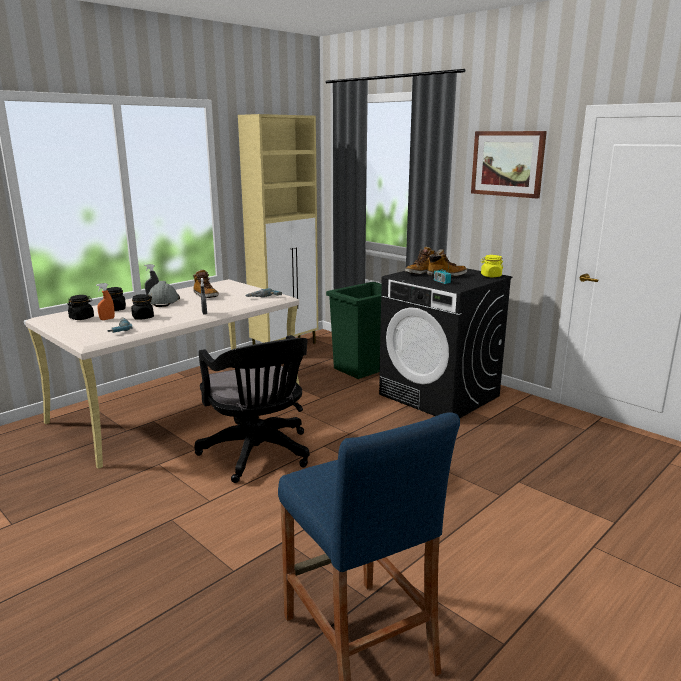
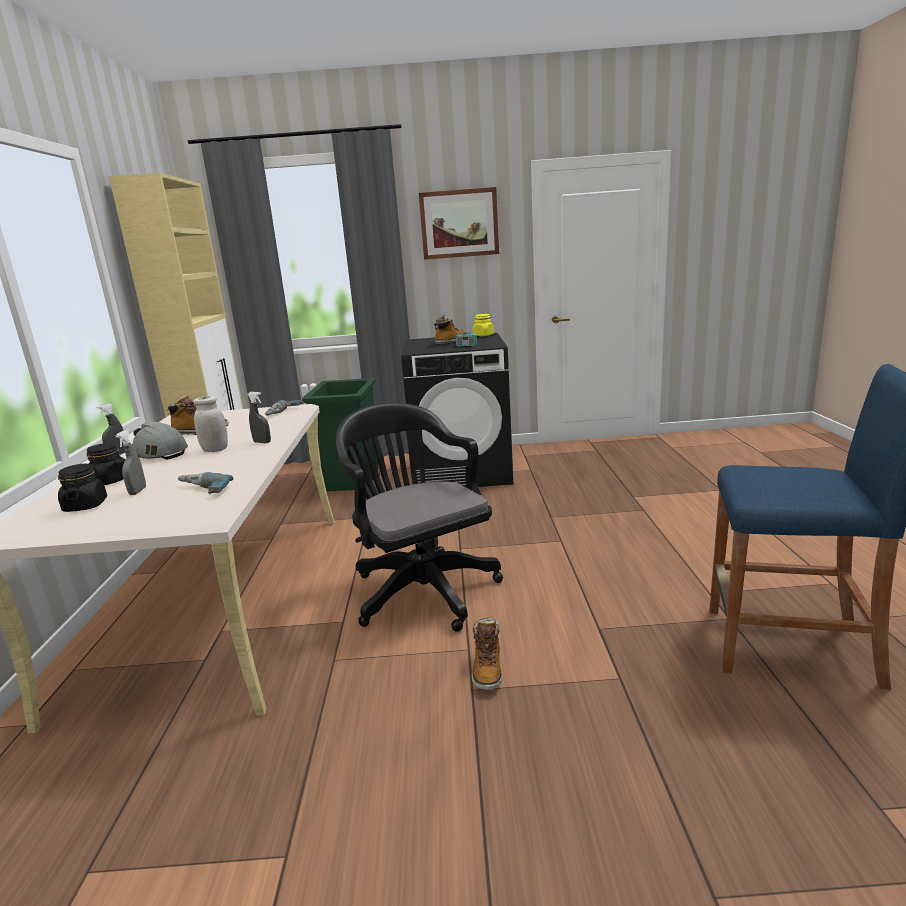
camera: 45 degrees left, 0 degrees up
orange spray bottle [96,283,115,320] -> grey spray bottle [116,430,146,495]
black jar [131,294,154,320] -> none
black office chair [195,335,310,483] -> black office chair turned 135 degrees counterclockwise [336,403,503,632]
boot [405,246,436,275] -> boot moved to [472,618,502,690]
none -> white jar [193,396,228,452]

